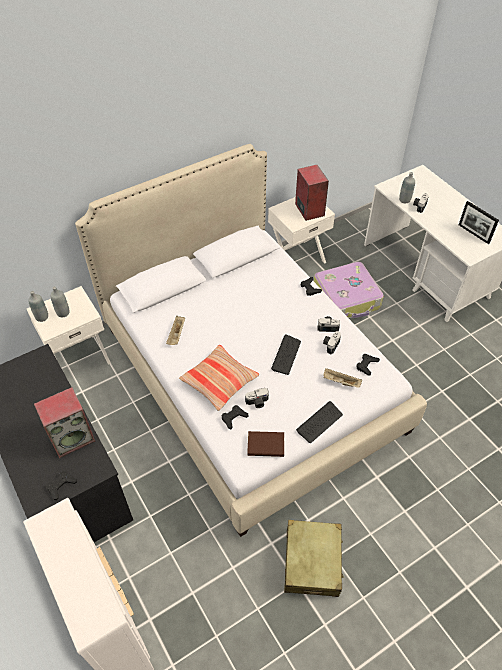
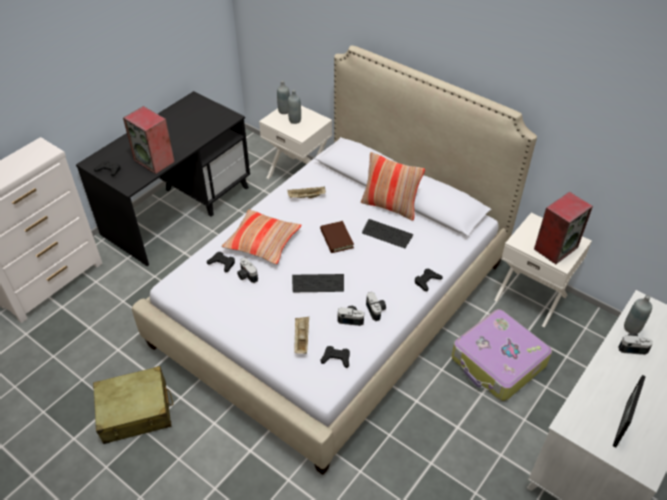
camera: 70 degrees right, 5 degrees down
brown book [247,431,284,457] -> brown book moved to [320,221,354,253]
keyboard [296,401,343,443] -> keyboard moved to [362,219,413,248]
none -> pillow [361,152,425,221]

